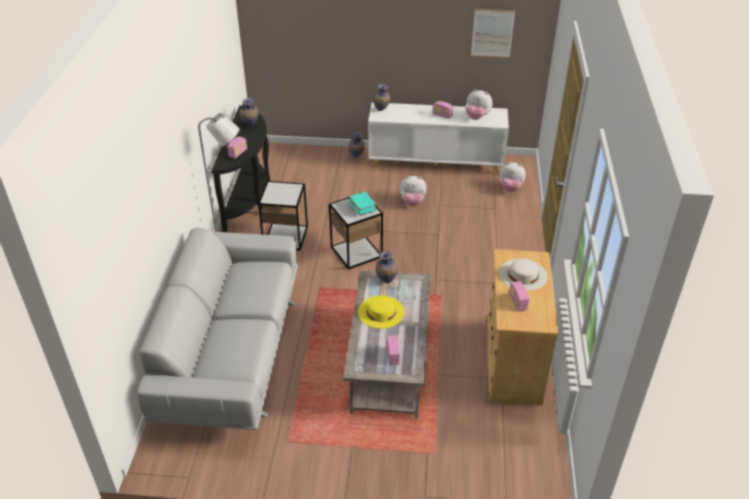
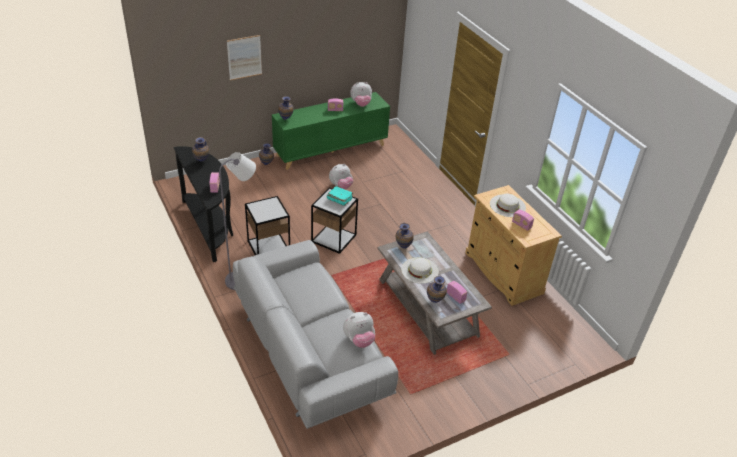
camera: 35 degrees left, 0 degrees up
yellow hat [358,296,404,329] -> white hat [401,257,439,284]
white cabinet [368,102,509,175] -> green cabinet [272,92,390,170]
picture [471,10,515,58] -> picture moved to [227,35,262,80]
plush toy [499,162,526,192] -> plush toy moved to [343,312,375,348]
none -> vase [427,276,447,303]

